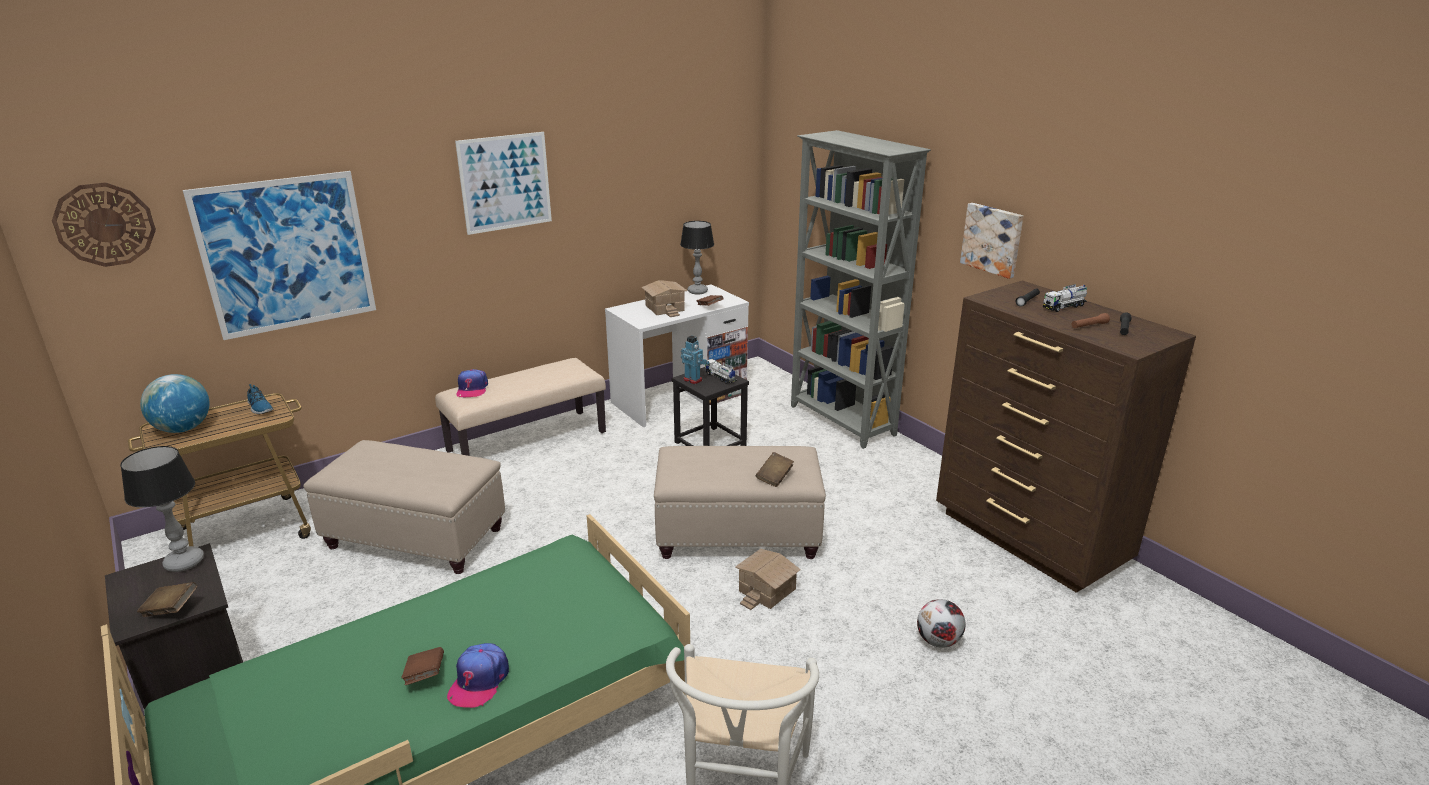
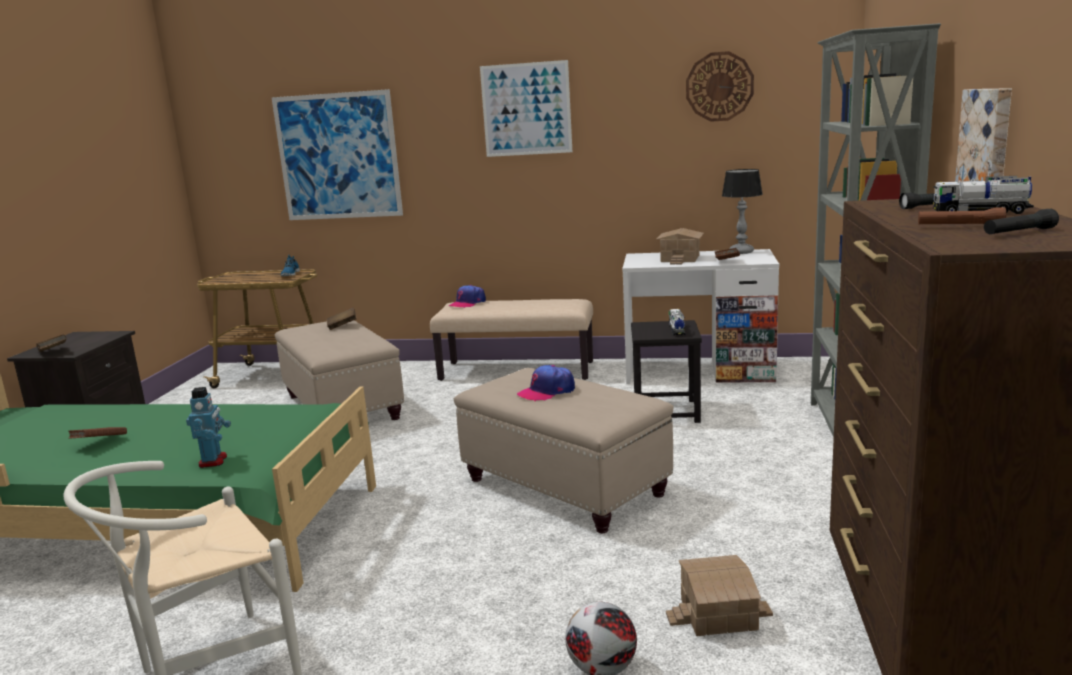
camera: 45 degrees right, 10 degrees down
wall clock [52,182,156,267] -> wall clock moved to [686,51,754,122]
table lamp [120,446,204,572] -> none
globe [140,374,210,433] -> none
cap [447,643,509,708] -> cap moved to [517,365,575,401]
toy robot [681,335,709,384] -> toy robot moved to [186,387,231,468]
toy house [735,549,801,610] -> toy house moved to [666,555,773,636]
brown book [756,452,794,487] -> brown book moved to [327,308,357,330]

